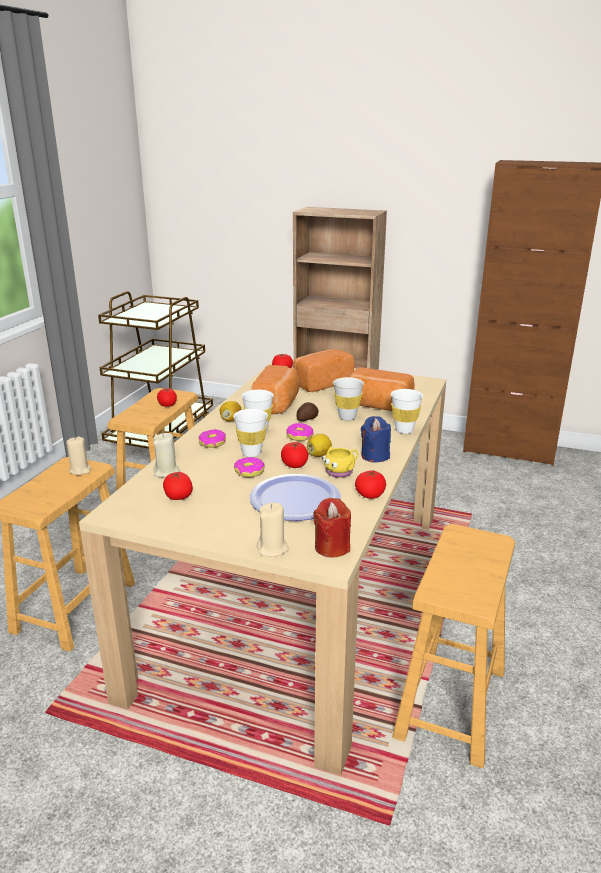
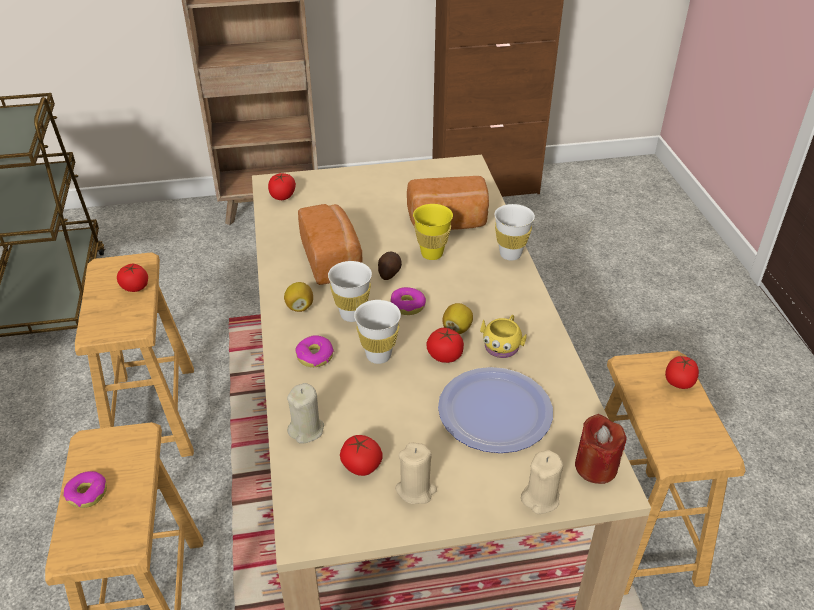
camera: 30 degrees left, 15 degrees up
beige candle [67,437,91,476] -> beige candle moved to [395,443,437,504]
donut [234,457,265,477] -> donut moved to [63,471,107,508]
bread [293,349,354,392] -> none
white cup [333,377,364,420] -> yellow cup [413,204,453,260]
tomato [355,471,386,499] -> tomato moved to [665,355,699,389]
blue candle [361,416,391,462] -> none

